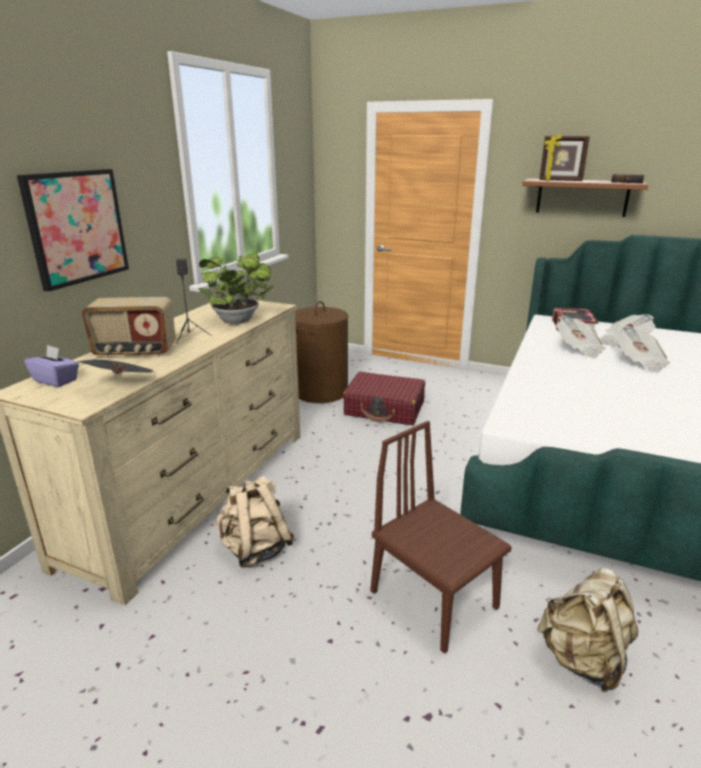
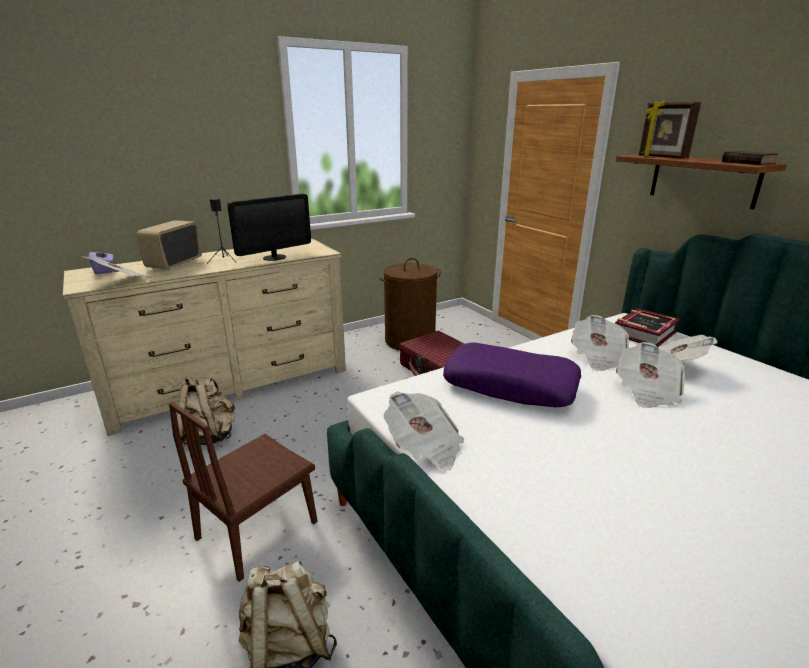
camera: 35 degrees right, 0 degrees up
picture [17,169,129,292] -> none
radio [82,297,176,358] -> radio turned 75 degrees clockwise [136,220,202,270]
potted plant [198,252,274,324] -> monitor [227,194,311,261]
brown chair [370,421,512,654] -> brown chair turned 135 degrees counterclockwise [168,402,318,582]
none -> newspaper [384,392,464,471]
none -> purple pillow [443,343,581,407]

